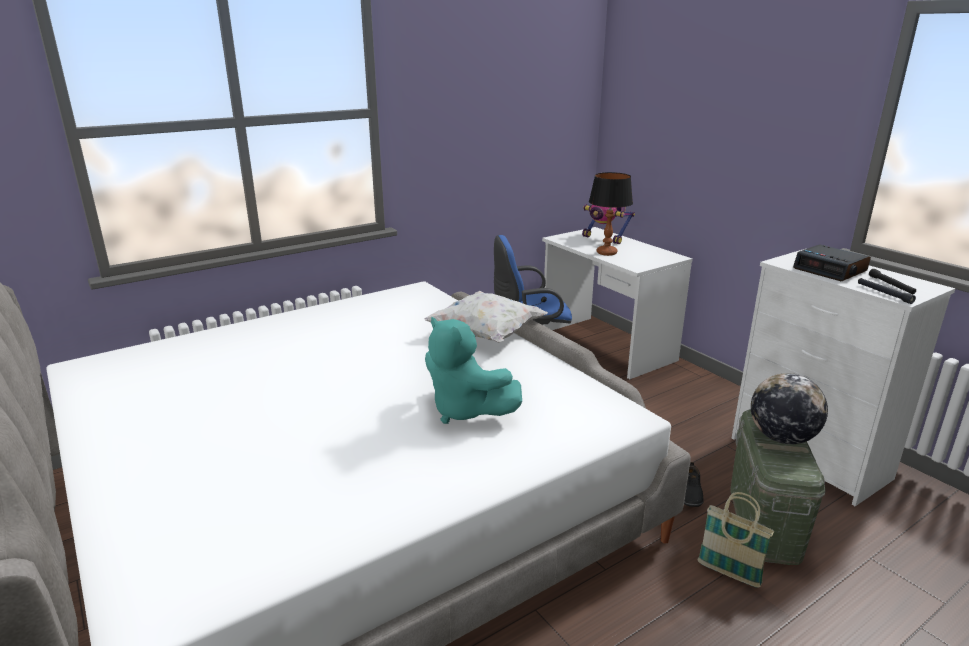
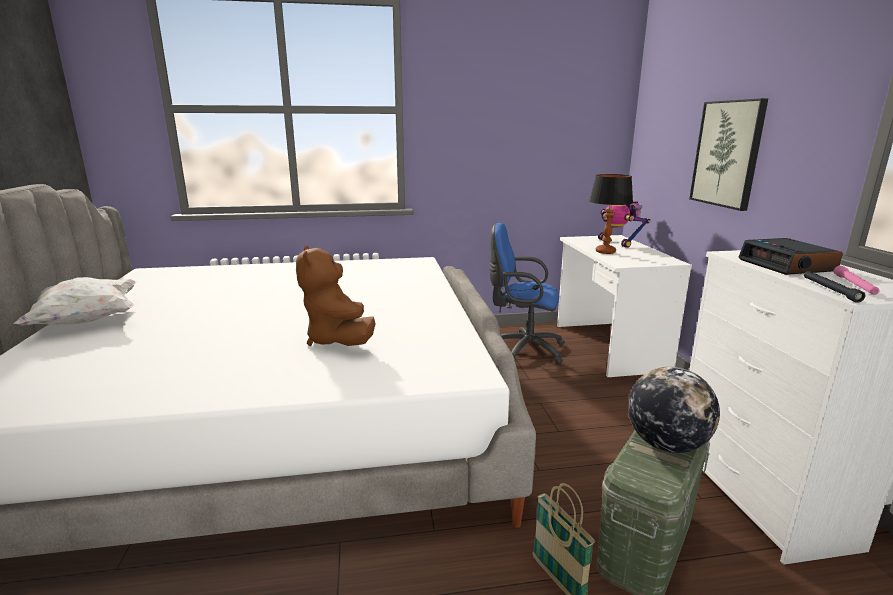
camera: 25 degrees right, 5 degrees down
white pillow [424,291,548,343] -> white pillow moved to [13,277,136,326]
turquoise plush toy [425,317,522,424] -> brown plush toy [296,245,375,346]
black shoe [684,462,703,507] -> none
black flashlight [869,269,916,294] -> pink flashlight [833,266,880,295]
none -> picture [689,98,768,211]

